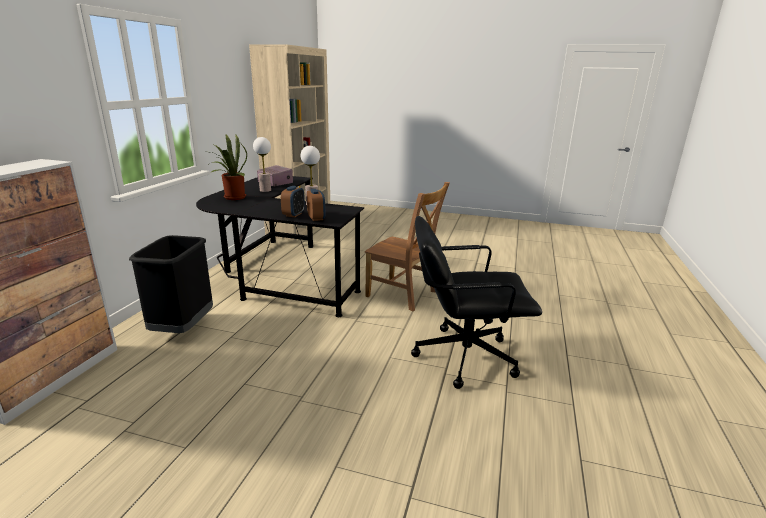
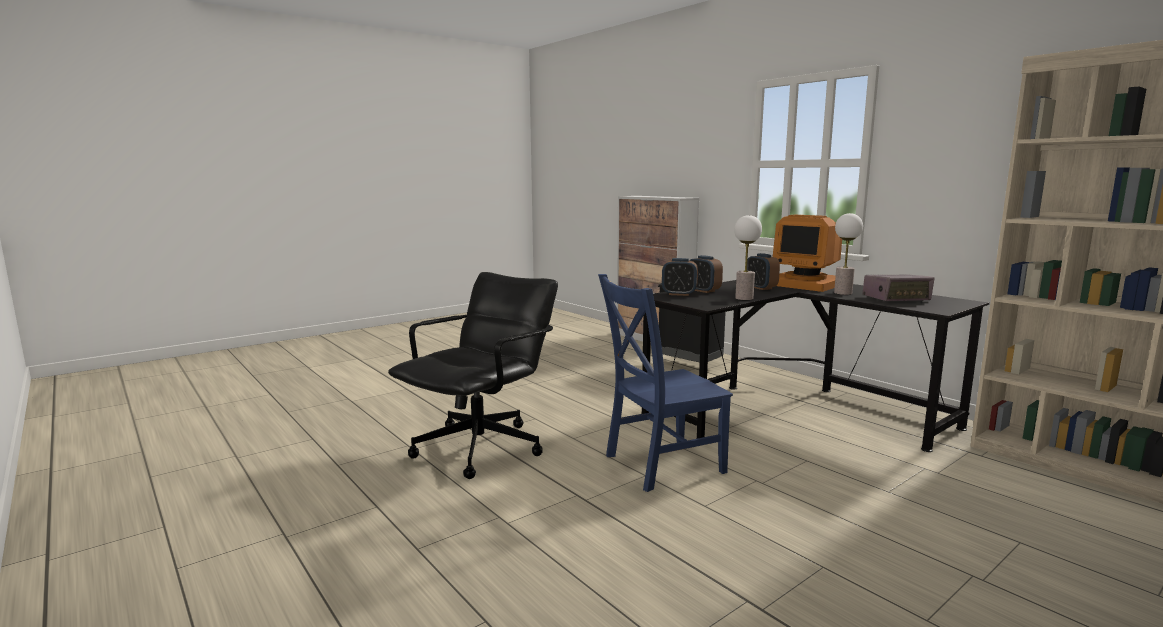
camera: 125 degrees right, 10 degrees down
potted plant [210,134,247,200] -> monitor [773,215,842,292]
brown chair [365,182,450,311] -> blue chair [598,274,733,492]
none -> alarm clock [747,253,780,290]

